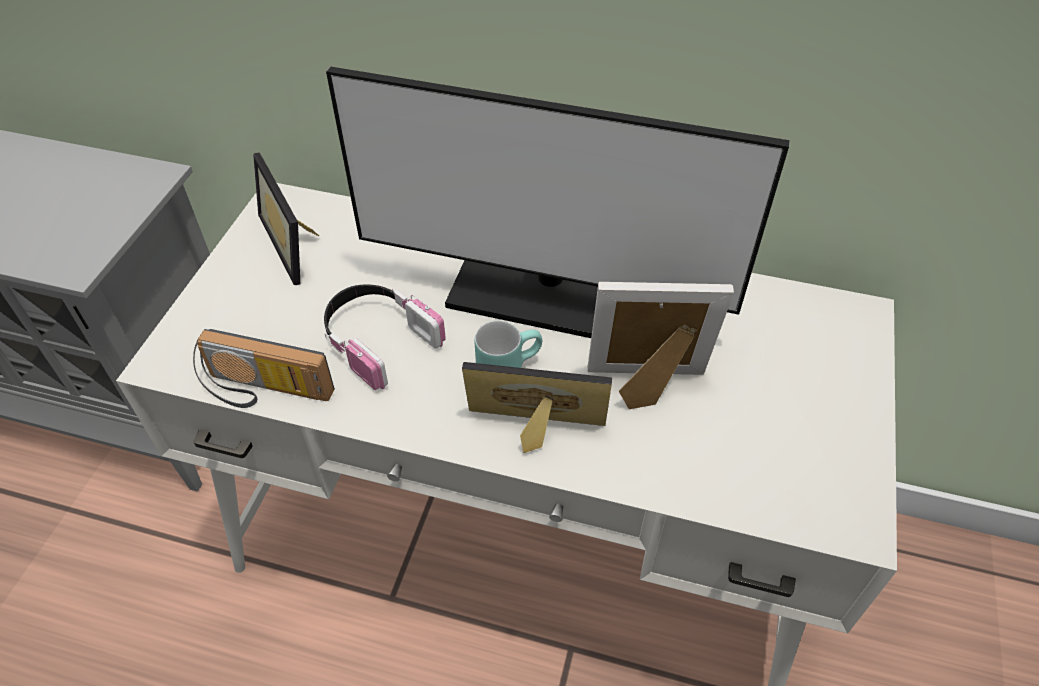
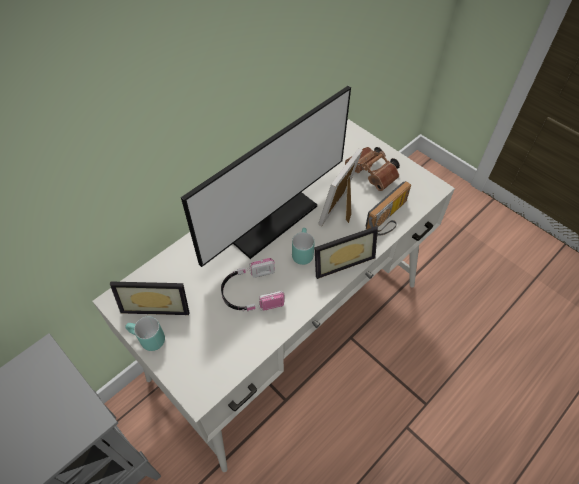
camera: 60 degrees left, 5 degrees up
radio [193,329,335,408] -> radio moved to [366,181,411,236]
picture frame [462,362,612,453] -> picture frame turned 150 degrees counterclockwise [315,226,378,279]
none -> turquoise mug [125,316,165,351]
none -> brown binoculars [345,147,400,191]

